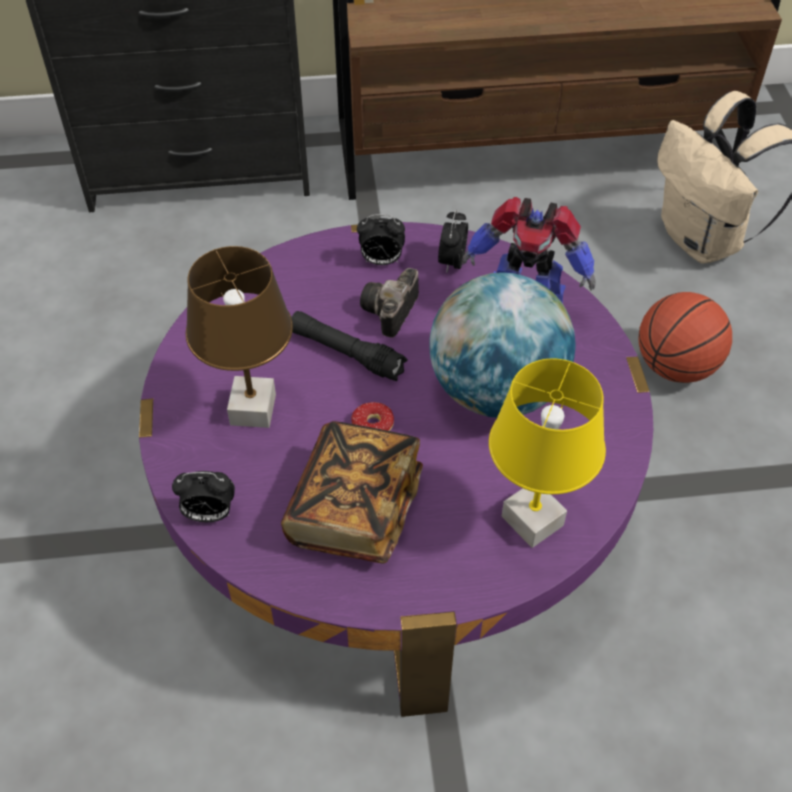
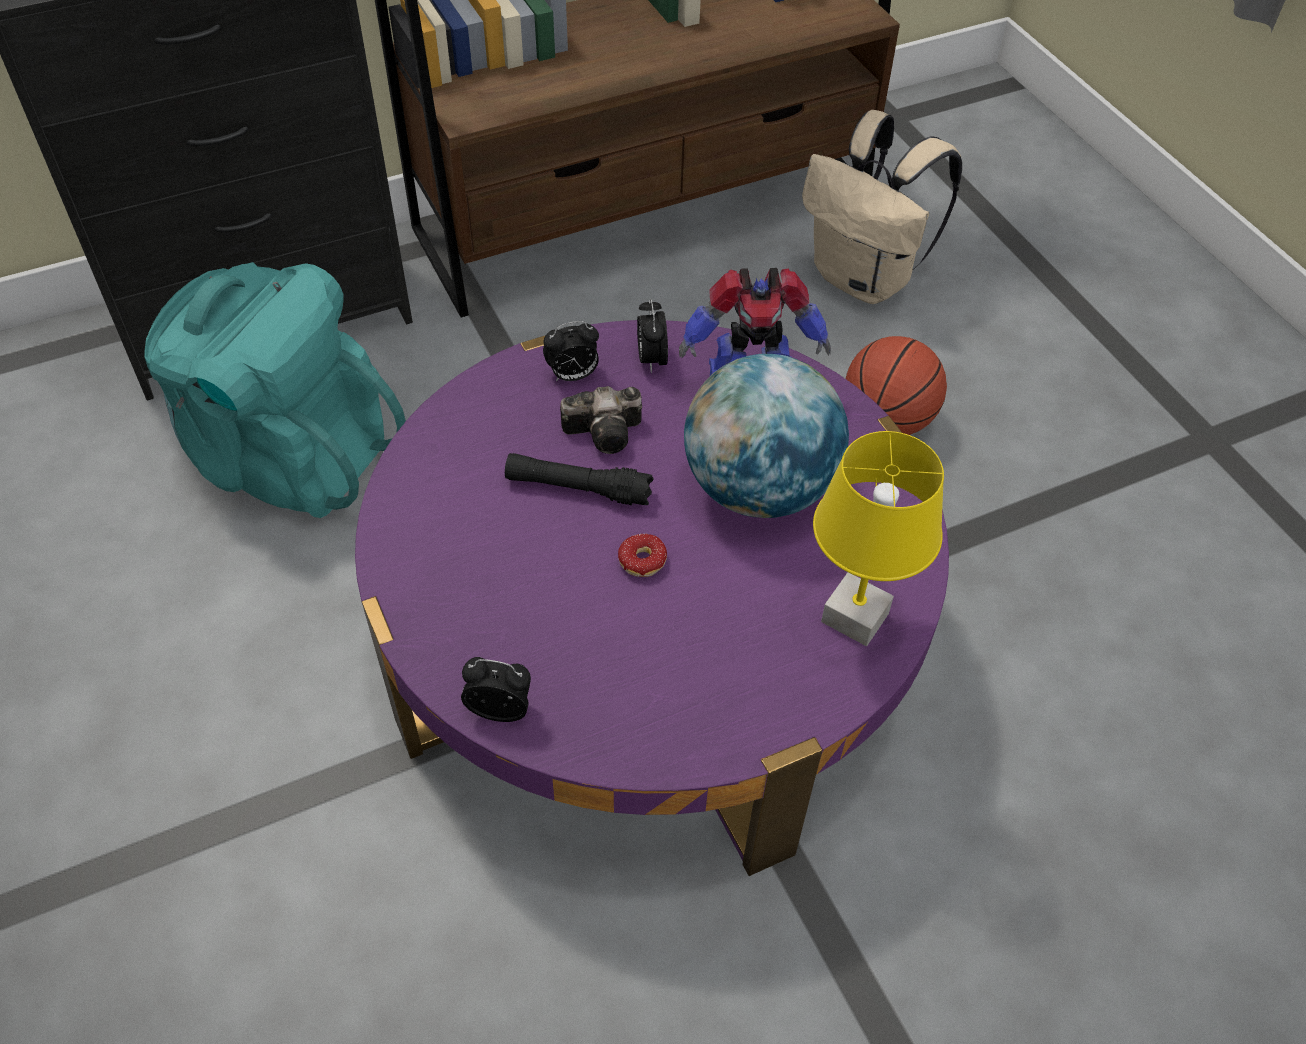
camera: 20 degrees left, 0 degrees up
alarm clock [172,471,235,522] -> alarm clock turned 150 degrees counterclockwise [461,657,531,722]
brown table lamp [186,246,293,428] -> none
book [281,421,423,564] -> none
camera [360,268,419,338] -> camera turned 105 degrees counterclockwise [560,386,642,454]
none -> turquoise backpack [144,262,406,518]

